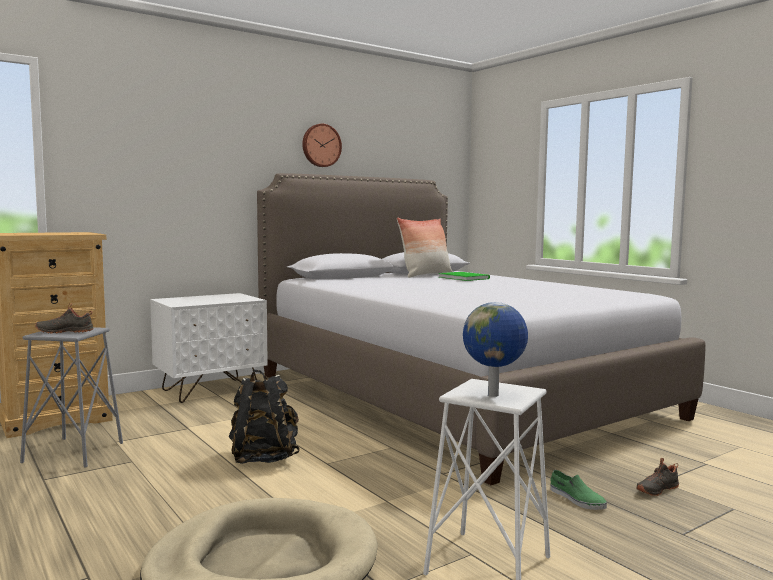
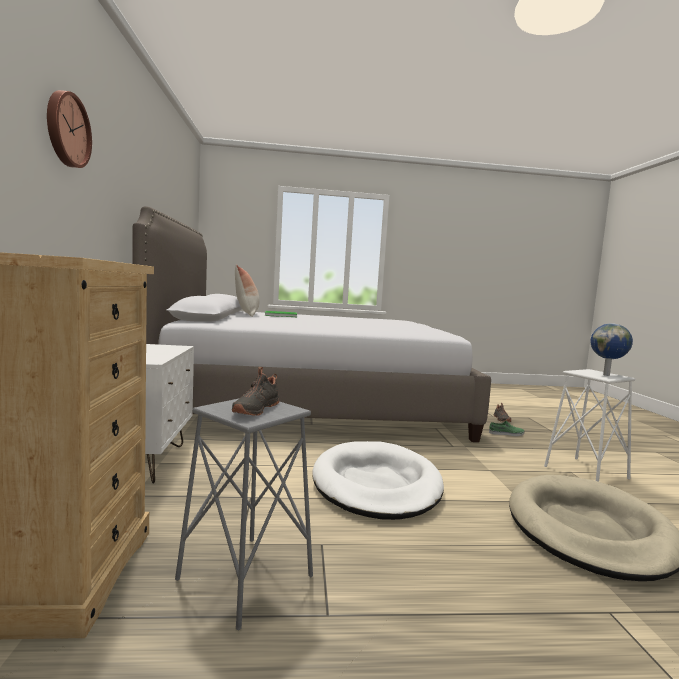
camera: 60 degrees left, 0 degrees up
black backpack [229,370,300,464] -> white dog bed [312,441,444,520]
wall clock [302,124,342,167] -> wall clock moved to [47,90,92,168]

